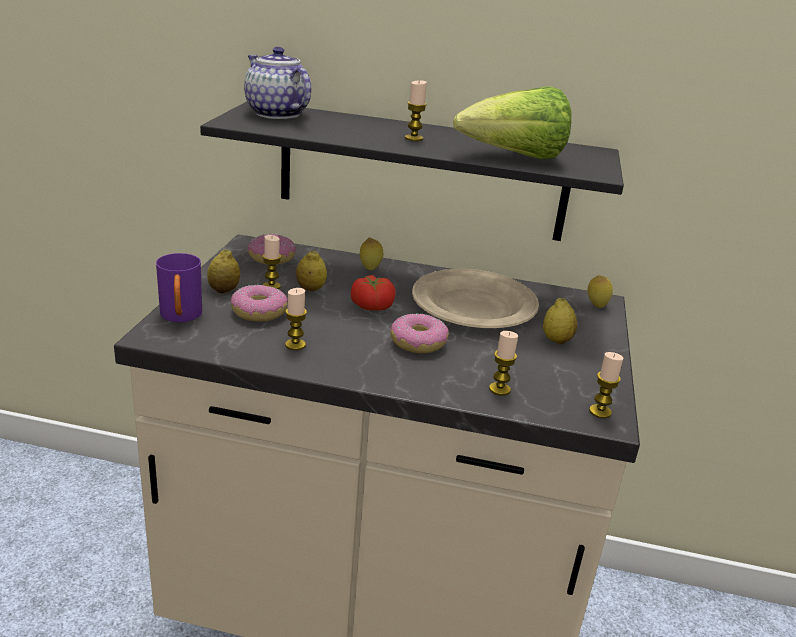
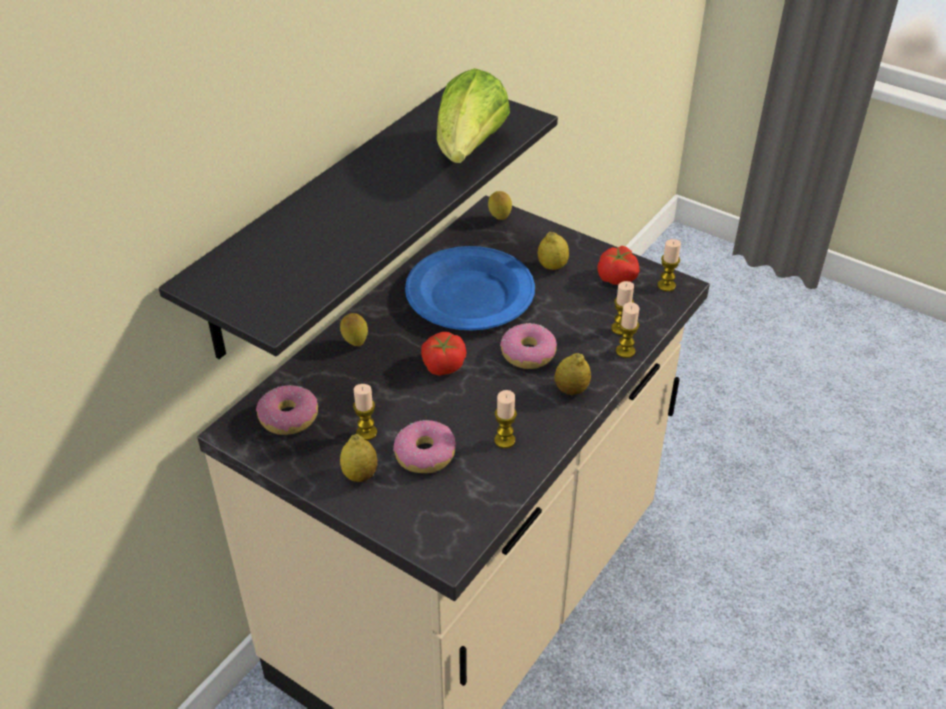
camera: 65 degrees left, 15 degrees up
purple mug [156,253,202,322] -> none
teapot [244,47,311,119] -> none
lemon [296,250,327,291] -> lemon moved to [554,353,591,395]
candle [405,80,427,141] -> candle moved to [616,302,640,358]
beige plate [412,269,539,328] -> blue plate [405,246,535,330]
none -> tomato [597,246,640,285]

